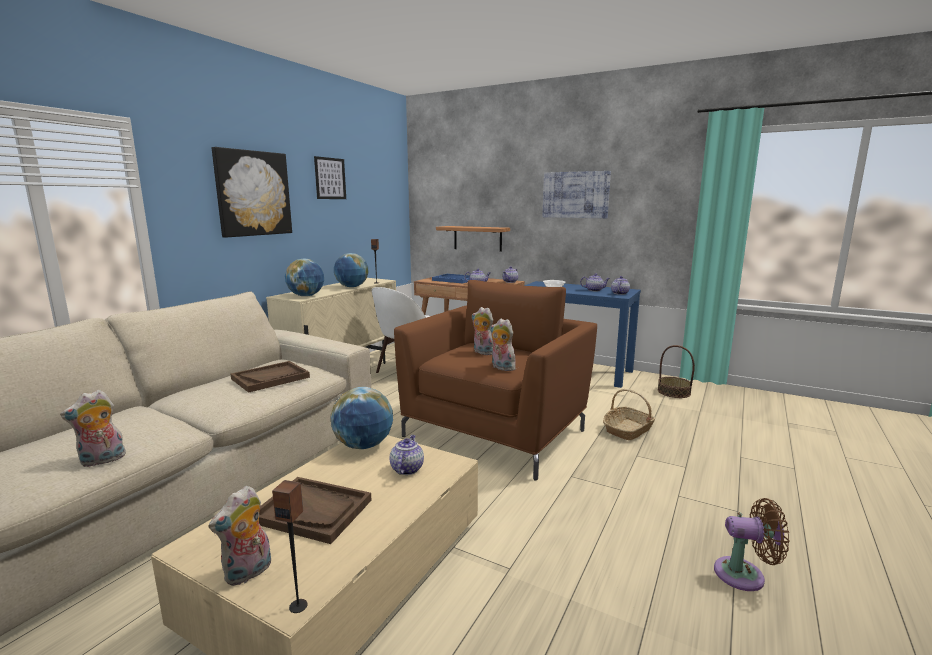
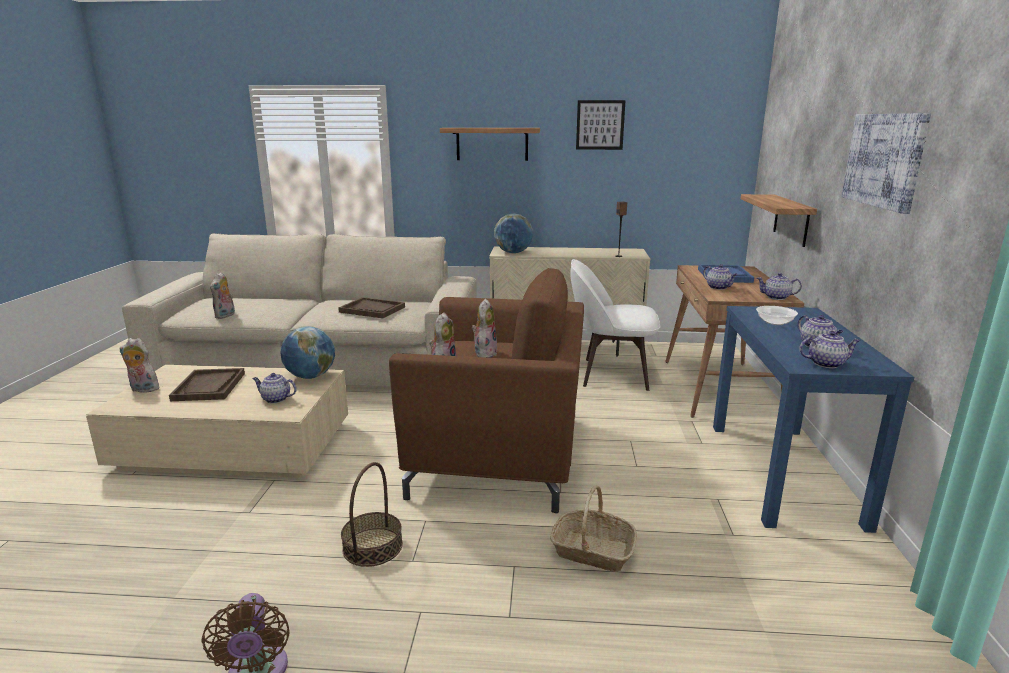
camera: 65 degrees right, 5 degrees up
plush toy [60,390,126,467] -> plush toy turned 105 degrees counterclockwise [210,272,235,319]
picture [212,147,292,238] -> shelf [440,128,540,161]
speaker [272,480,308,613] -> none
globe [334,253,369,287] -> none
teapot [390,435,424,475] -> teapot turned 150 degrees counterclockwise [252,373,296,403]
basket [658,345,695,398] -> basket moved to [341,462,403,567]

